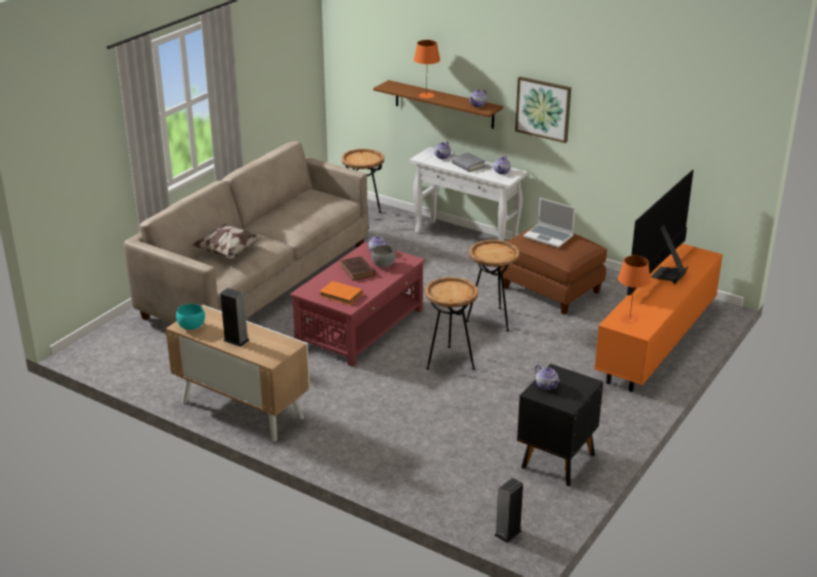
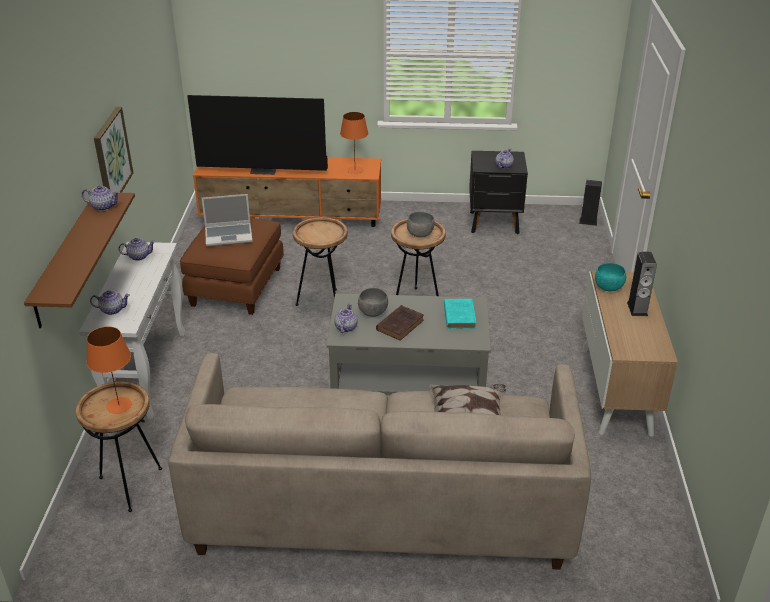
camera: 120 degrees left, 5 degrees up
turquoise bowl [176,304,205,330] -> turquoise bowl moved to [595,263,626,291]
red coffee table [290,242,425,367] -> grey coffee table [327,293,491,395]
orange book [319,281,363,305] -> turquoise book [444,299,477,329]
orange table lamp [414,40,440,98] -> orange table lamp moved to [86,326,132,414]
grey book [451,153,485,172] -> none
laptop [523,198,575,248] -> laptop turned 75 degrees clockwise [202,194,252,246]
none -> grey bowl [407,212,435,237]

